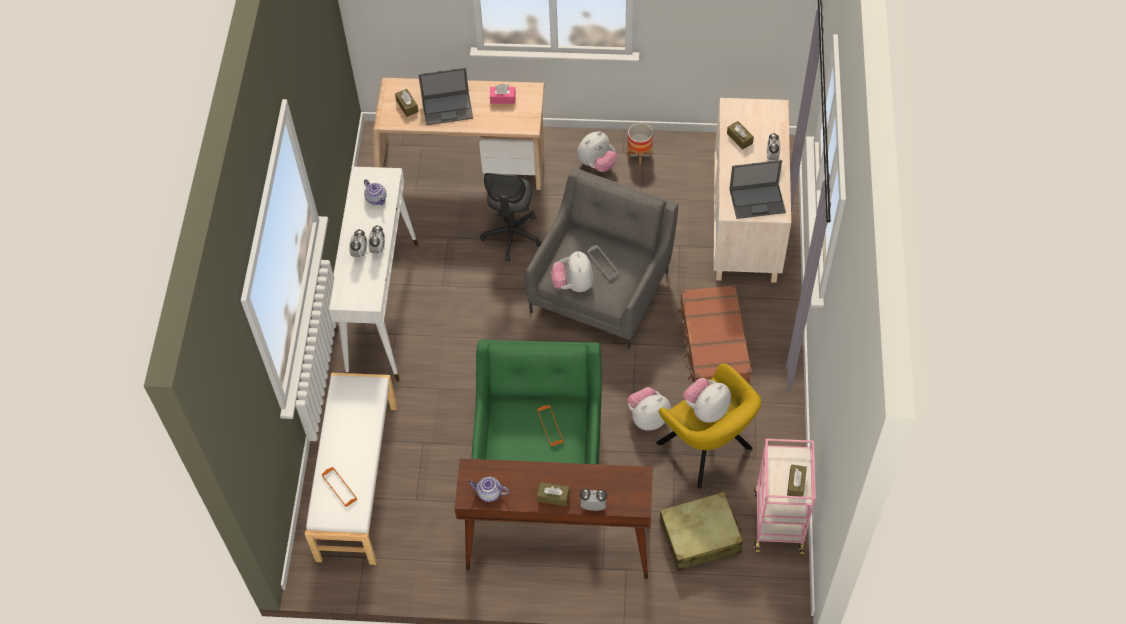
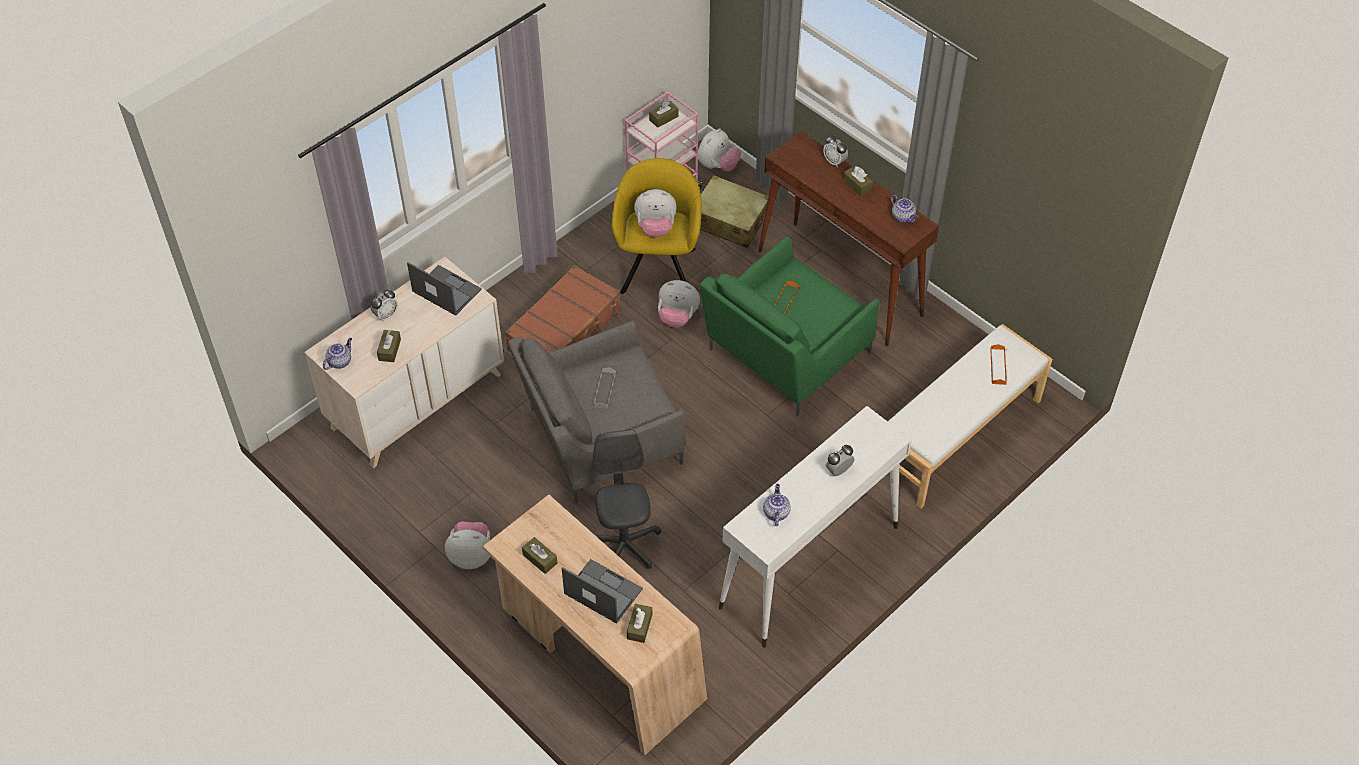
camera: 140 degrees left, 5 degrees down
alarm clock [368,225,385,255] -> none
grey office chair [480,173,542,261] -> grey office chair turned 60 degrees counterclockwise [593,429,661,569]
pink tissue box [490,84,516,104] -> brown tissue box [522,537,558,574]
plush toy [551,251,594,292] -> plush toy moved to [698,128,741,171]
planter [627,123,653,164] -> none
none -> teapot [323,338,352,370]

